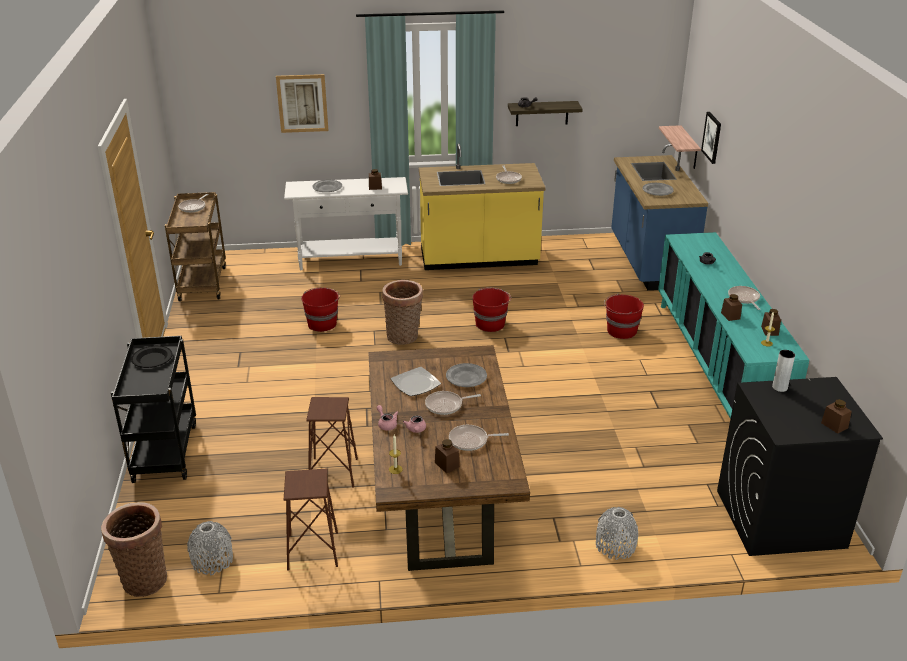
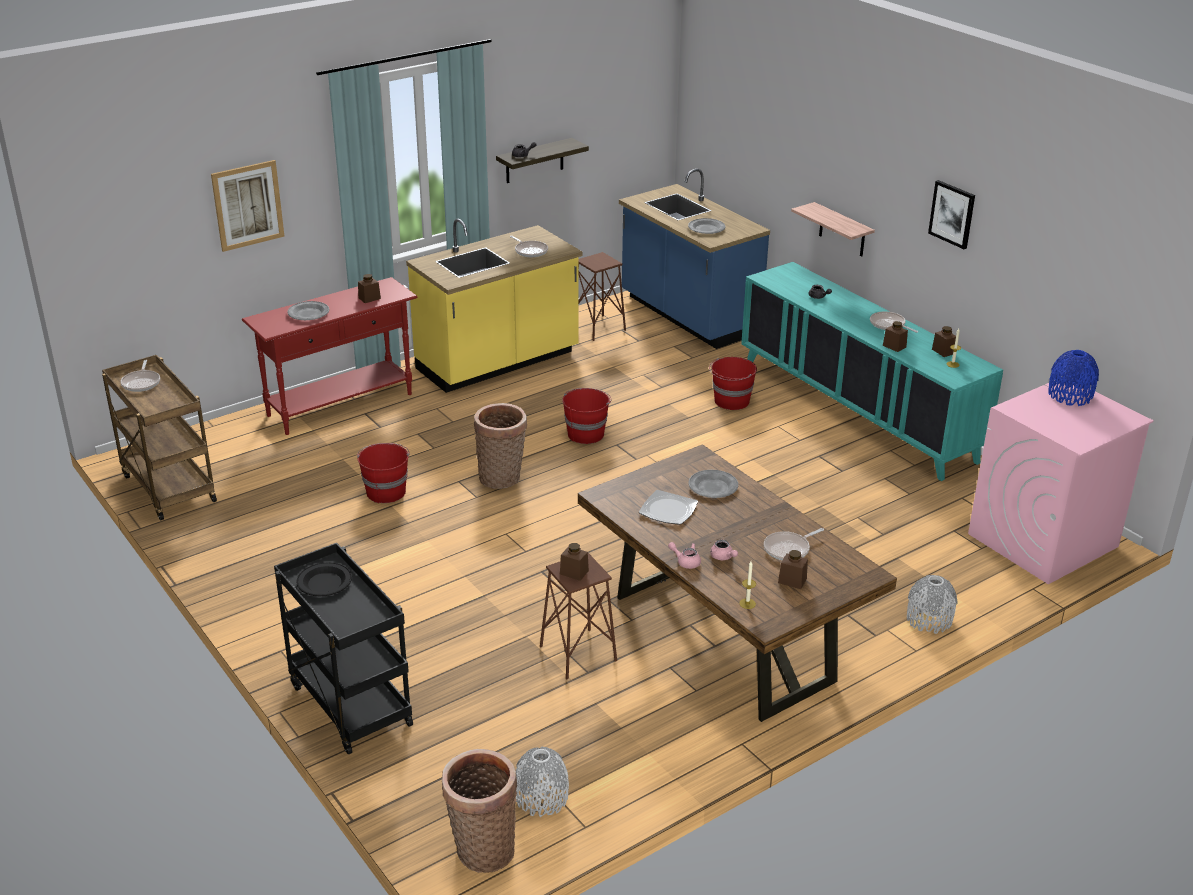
camera: 30 degrees left, 0 degrees up
white console table [284,177,408,270] -> red console table [242,277,417,435]
brown stool [284,469,338,571] -> brown stool moved to [579,252,626,341]
frying pan [425,391,481,415] -> none
shelf [659,125,701,169] -> shelf moved to [791,202,875,256]
picture [701,112,721,164] -> picture moved to [928,180,975,249]
black washing machine [717,377,883,556] -> pink washing machine [968,377,1154,584]
grey vase [772,350,795,392] -> none
brown jar [821,399,852,434] -> brown jar moved to [560,543,589,581]
none -> blue vase [1048,350,1099,406]

